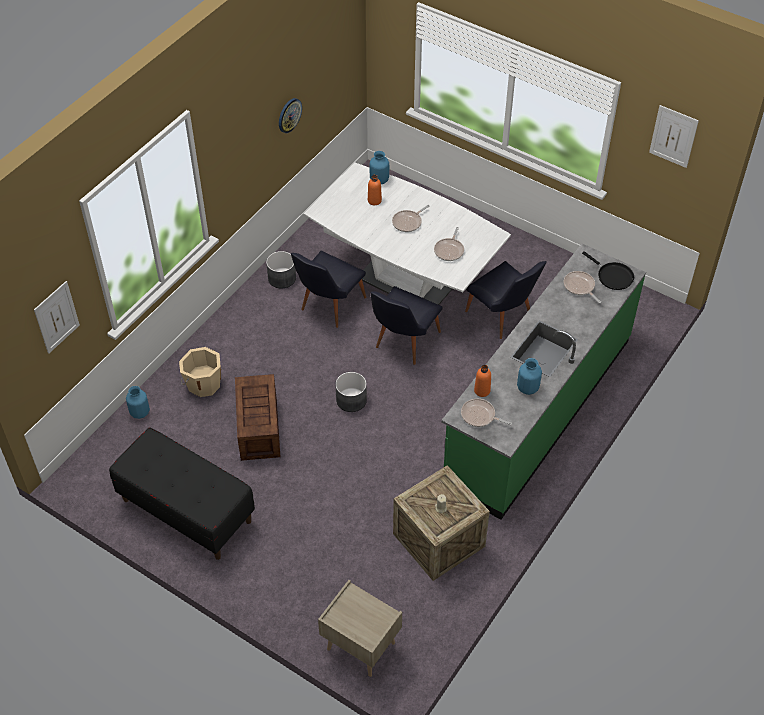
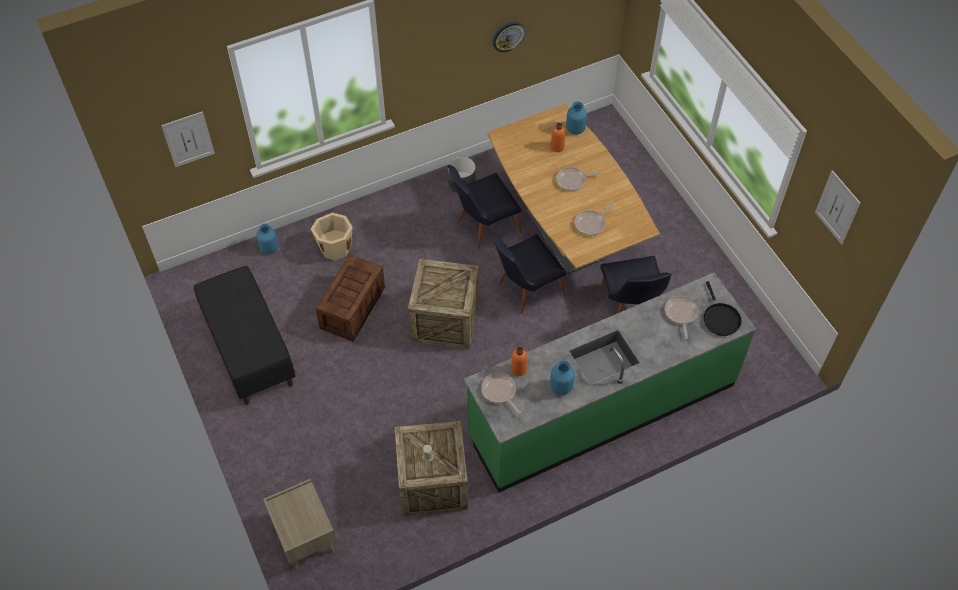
camera: 30 degrees right, 5 degrees up
white dining table [304,163,511,305] -> brown dining table [487,103,660,274]
grey planter [335,372,367,412] -> crate [408,259,479,349]

